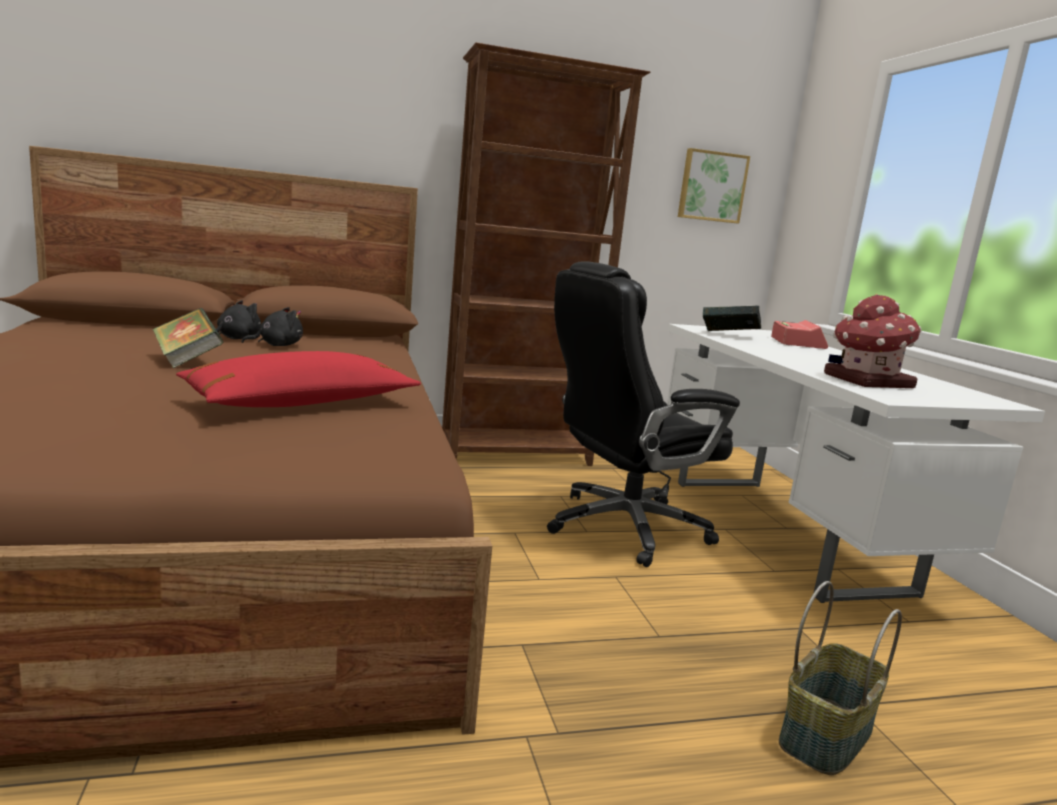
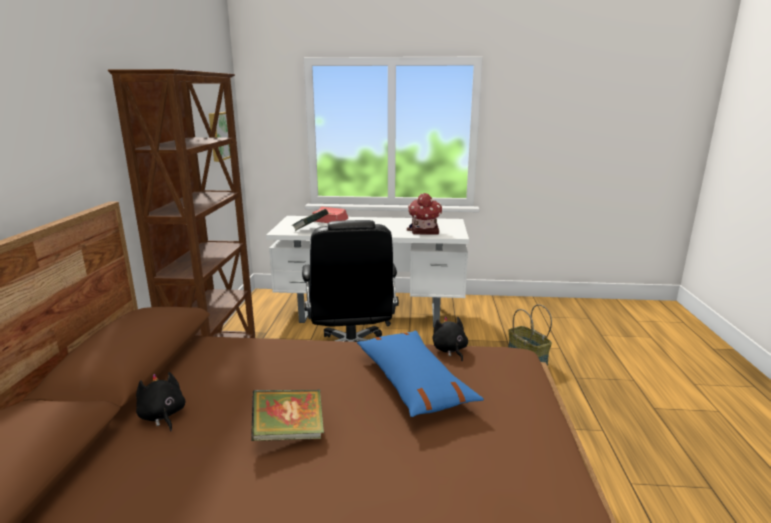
camera: 70 degrees left, 5 degrees up
red pillow [176,351,421,407] -> blue pillow [357,330,484,417]
black plush toy [242,307,303,346] -> black plush toy moved to [433,316,468,362]

